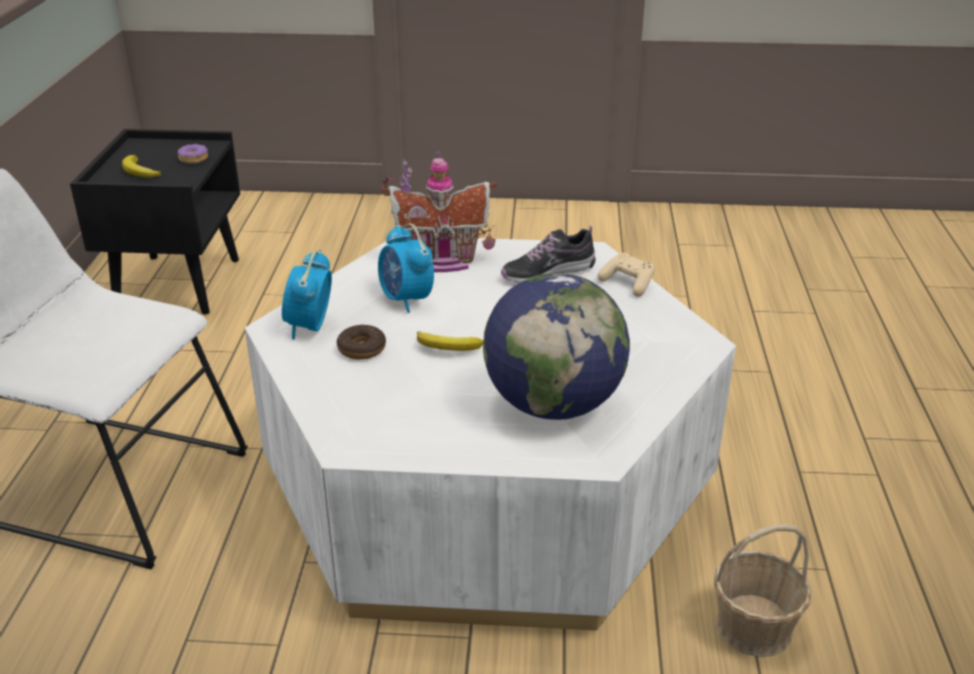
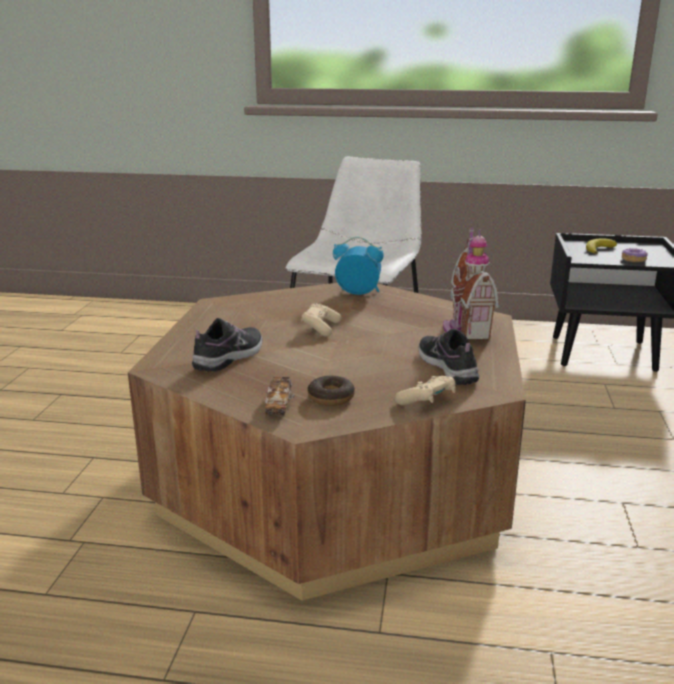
camera: 95 degrees right, 10 degrees down
white coffee table [245,238,736,631] -> brown coffee table [128,283,526,601]
donut [337,325,386,360] -> donut moved to [308,375,355,406]
alarm clock [378,223,434,313] -> none
banana [417,331,483,351] -> beige game controller [301,303,342,336]
globe [483,273,630,420] -> shoe [192,318,262,372]
basket [714,524,811,657] -> none
none -> toy car [265,377,295,415]

